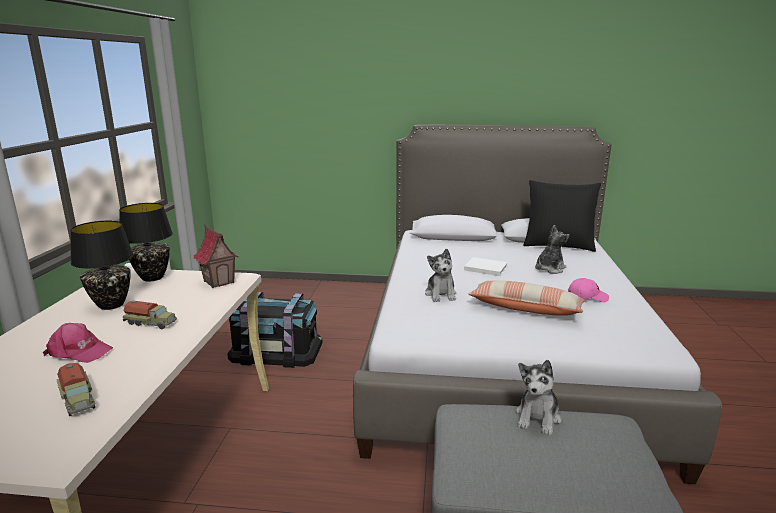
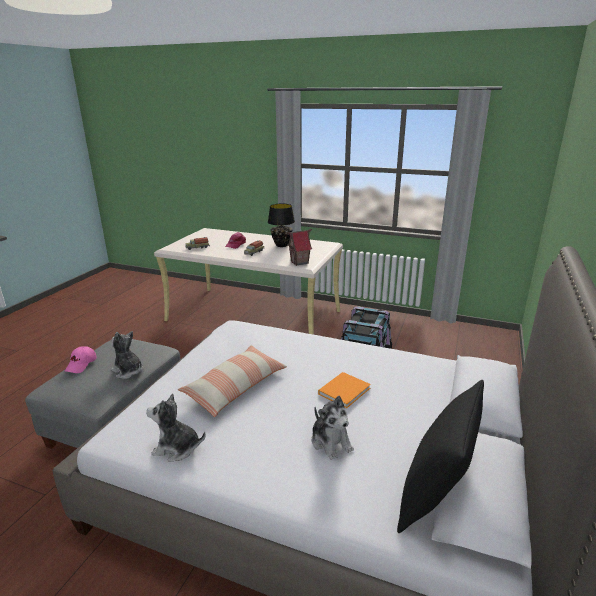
camera: 105 degrees right, 5 degrees up
black table lamp [119,203,173,281] -> none
plush toy [425,249,457,302] -> plush toy moved to [146,393,206,462]
white book [464,257,508,276] -> orange book [318,372,371,408]
pink cap [568,278,609,303] -> pink cap moved to [65,346,97,373]

